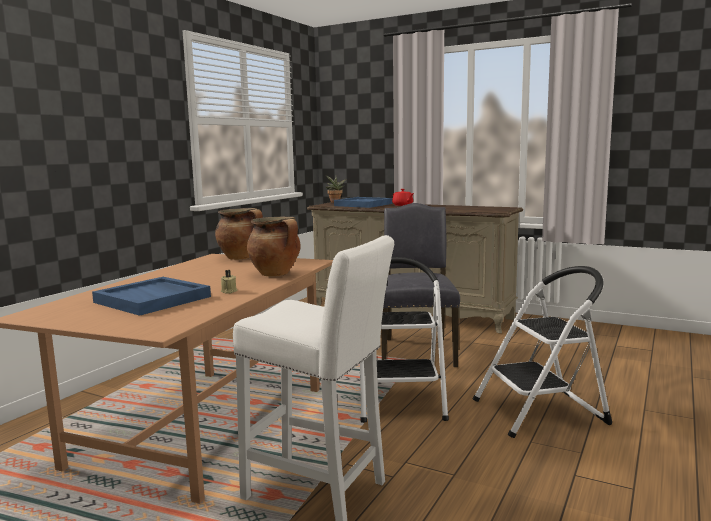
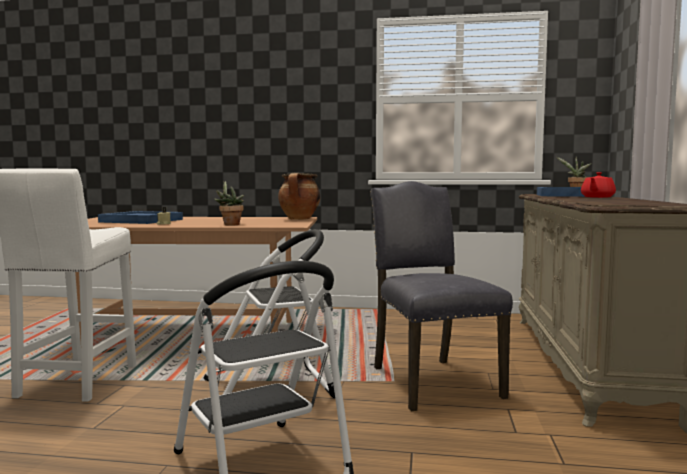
camera: 70 degrees right, 5 degrees down
cooking pot [247,217,301,277] -> potted plant [214,181,244,226]
grey chair [382,203,460,367] -> grey chair turned 90 degrees counterclockwise [370,181,513,411]

